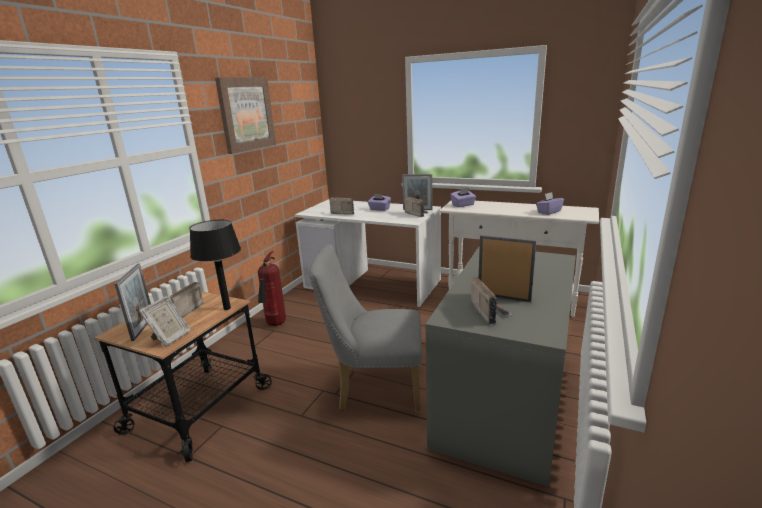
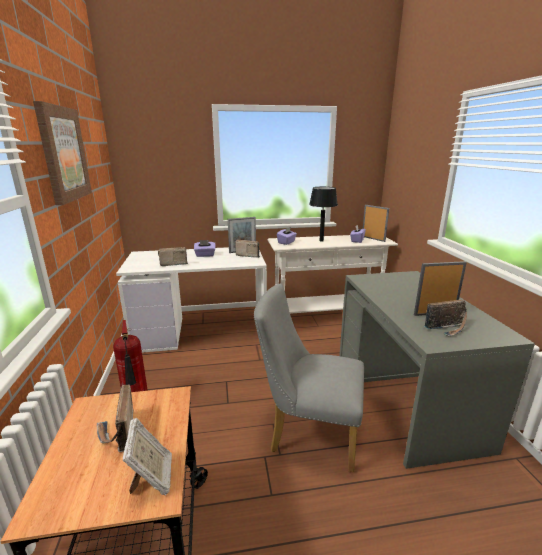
camera: 35 degrees left, 0 degrees up
picture frame [114,264,151,341] -> picture frame moved to [363,205,389,242]
black table lamp [189,220,241,310] -> black table lamp moved to [309,187,338,242]
grey chair [308,244,422,413] -> grey chair turned 45 degrees clockwise [254,284,364,472]
radio [471,277,513,325] -> radio turned 120 degrees clockwise [424,300,467,336]

